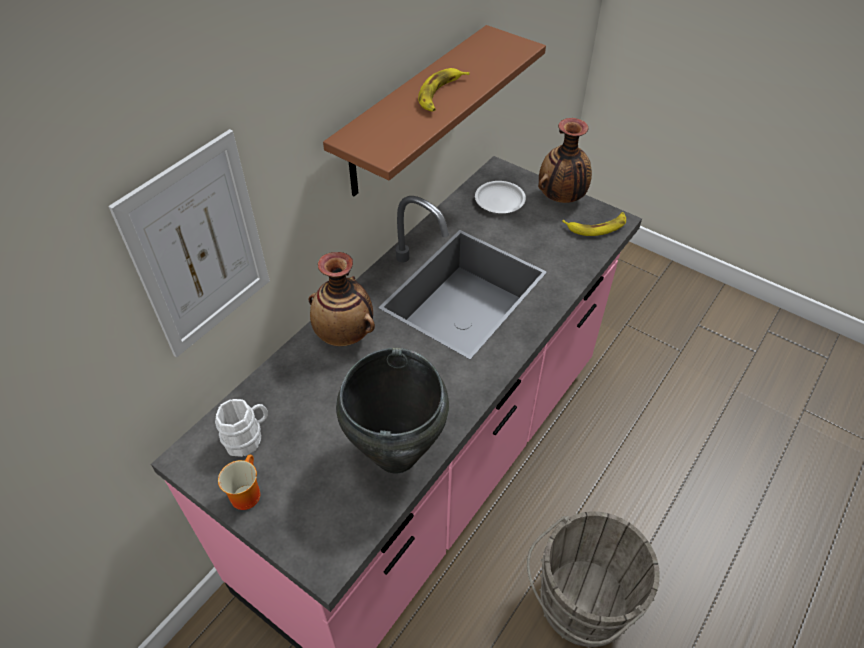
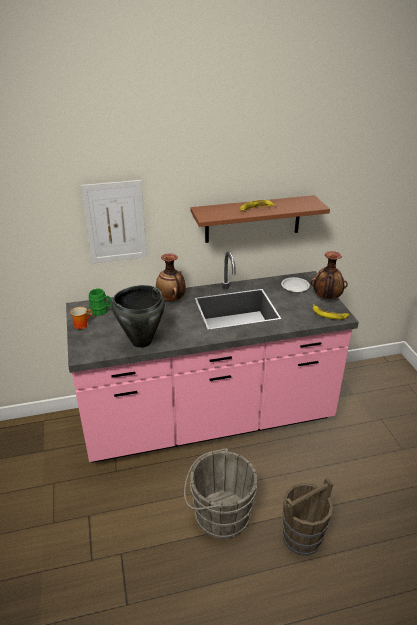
camera: 40 degrees right, 15 degrees down
white mug [215,399,268,457] -> green mug [89,289,112,316]
none -> brown bucket [282,478,333,556]

